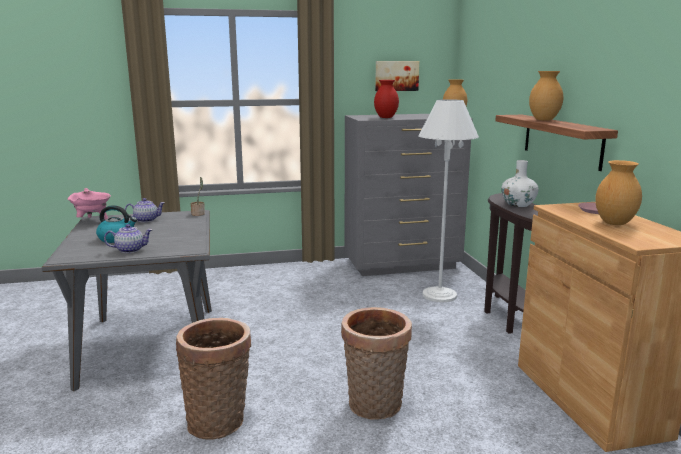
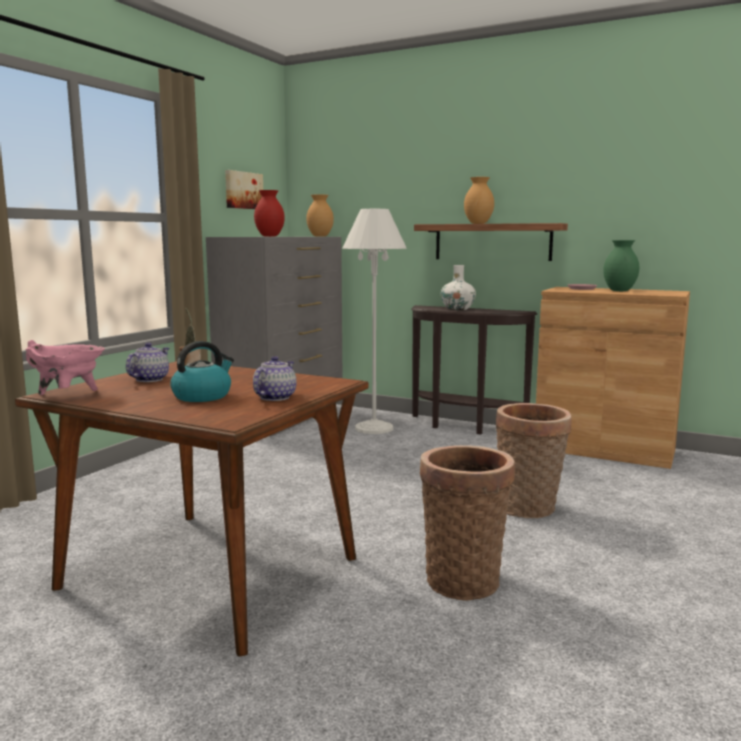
camera: 50 degrees left, 5 degrees down
grey dining table [42,210,212,391] -> brown dining table [15,361,368,657]
brown vase [595,160,642,225] -> green vase [603,240,639,291]

